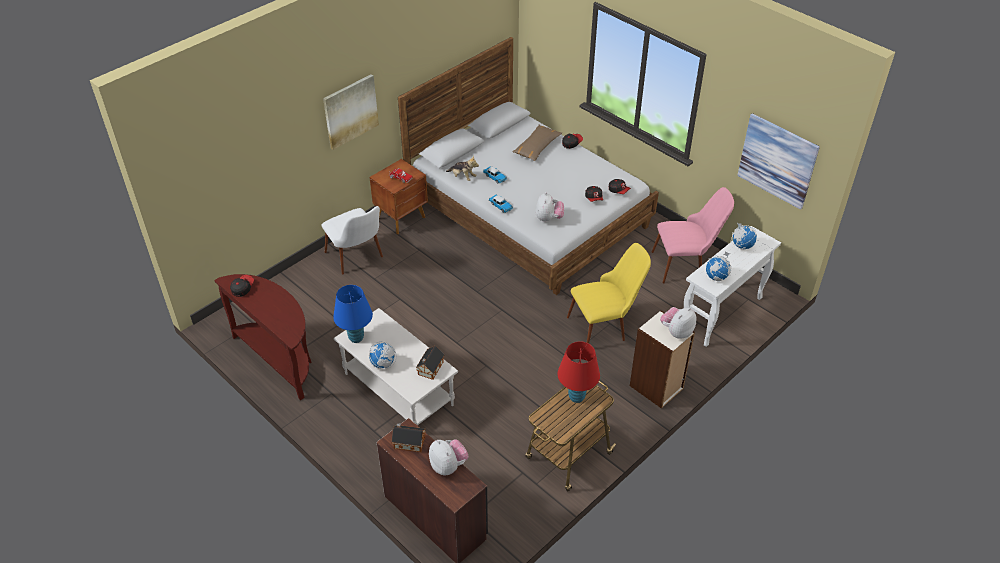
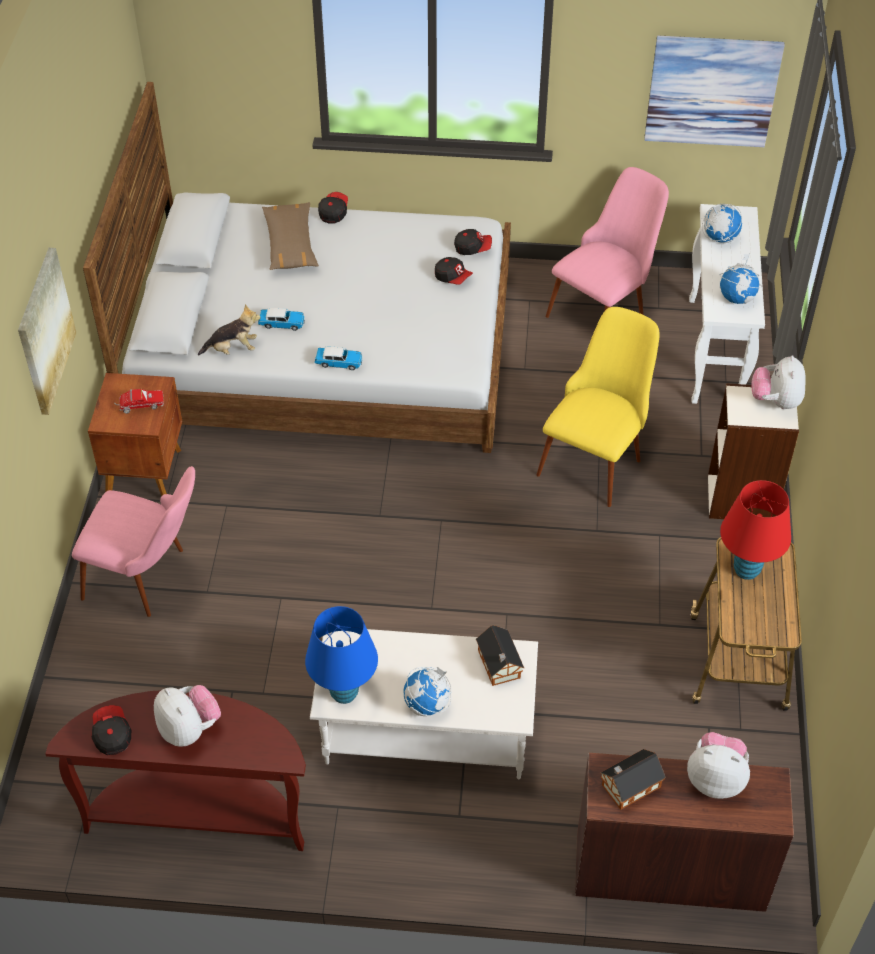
camera: 40 degrees left, 5 degrees up
white chair [321,206,383,274] -> pink chair [72,466,195,617]
plush toy [535,192,564,222] -> plush toy moved to [154,685,221,747]

